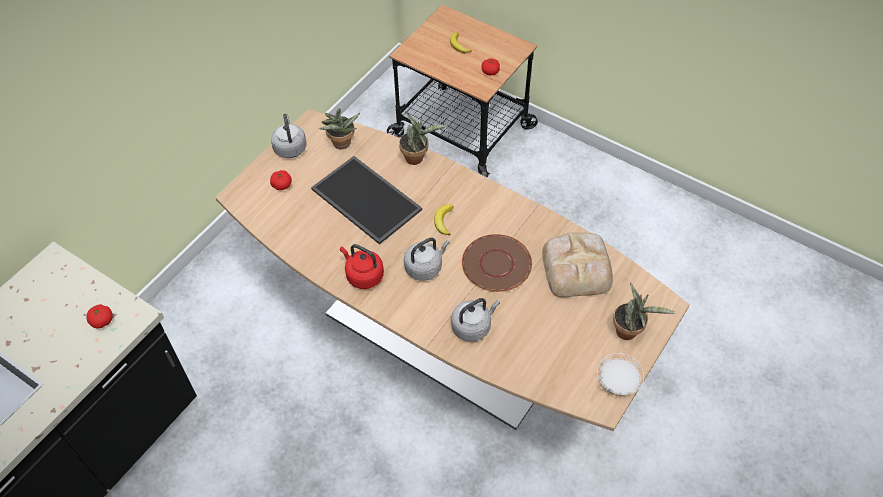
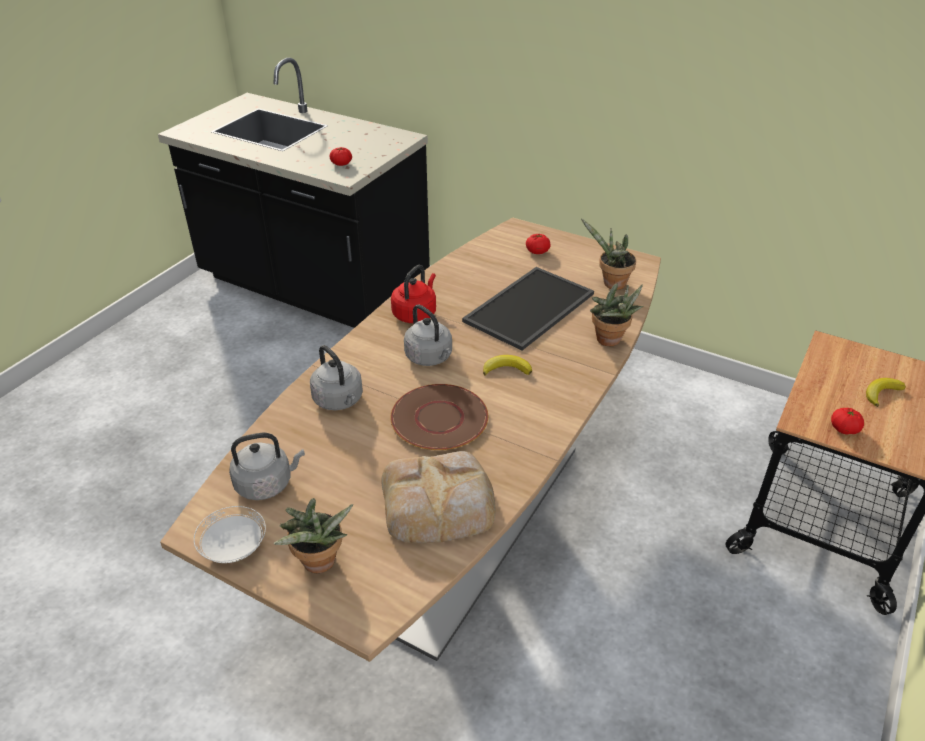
camera: 85 degrees right, 15 degrees down
grey kettle [271,113,306,158] -> grey kettle moved to [229,432,305,500]

